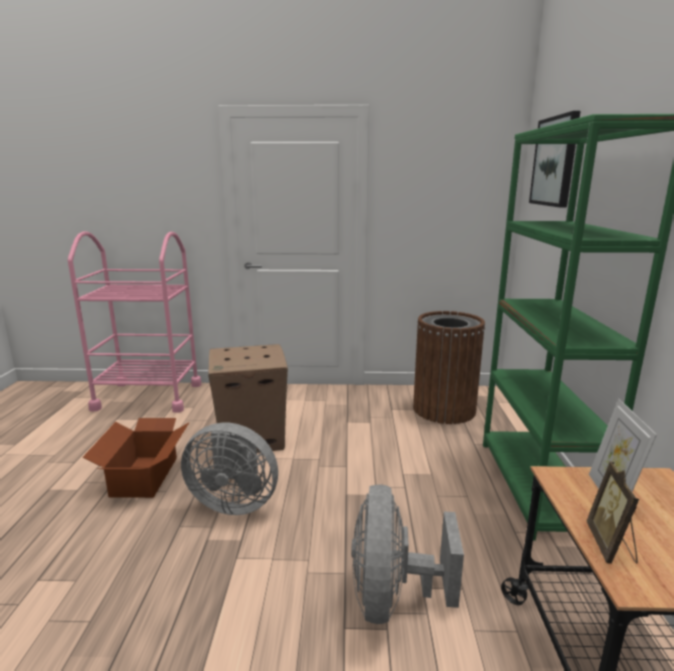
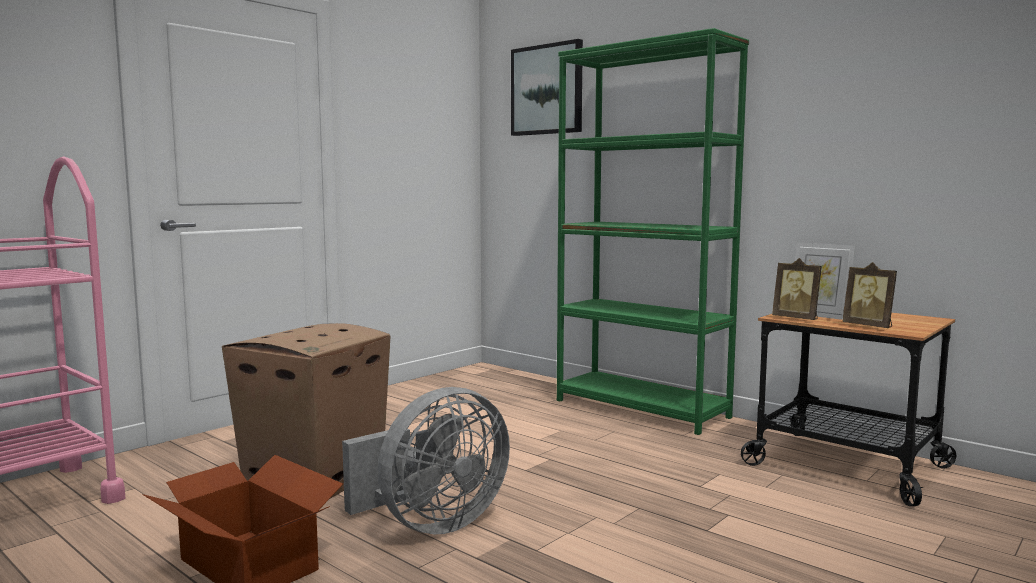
camera: 50 degrees left, 10 degrees down
grey fan [351,484,464,624] -> none
brown trash can [413,311,485,424] -> none
none -> picture frame [772,258,822,320]

